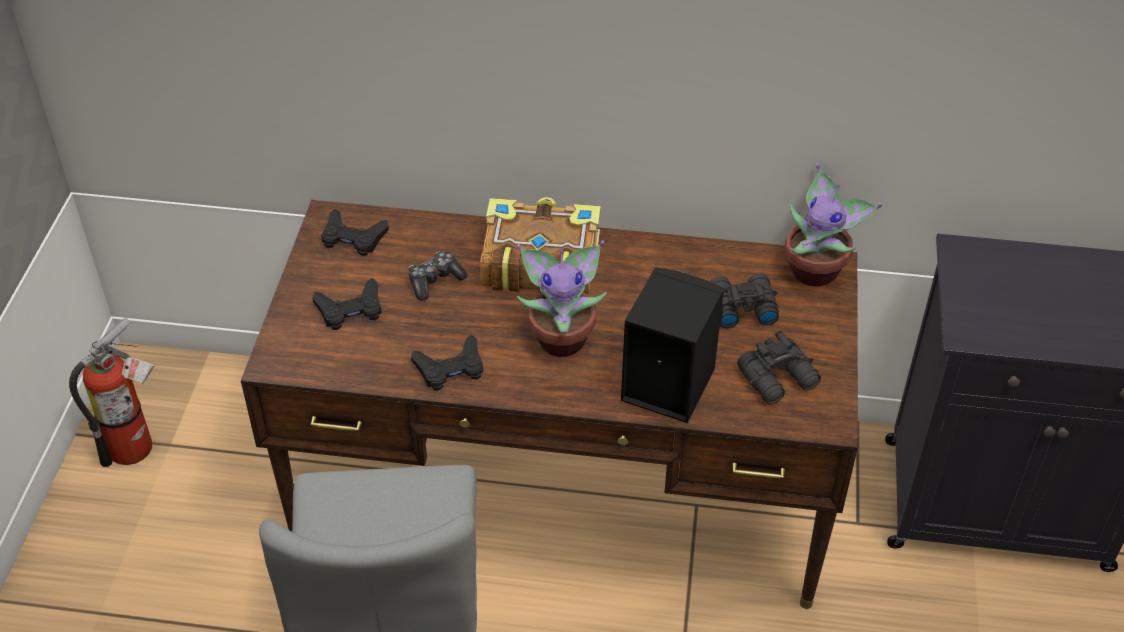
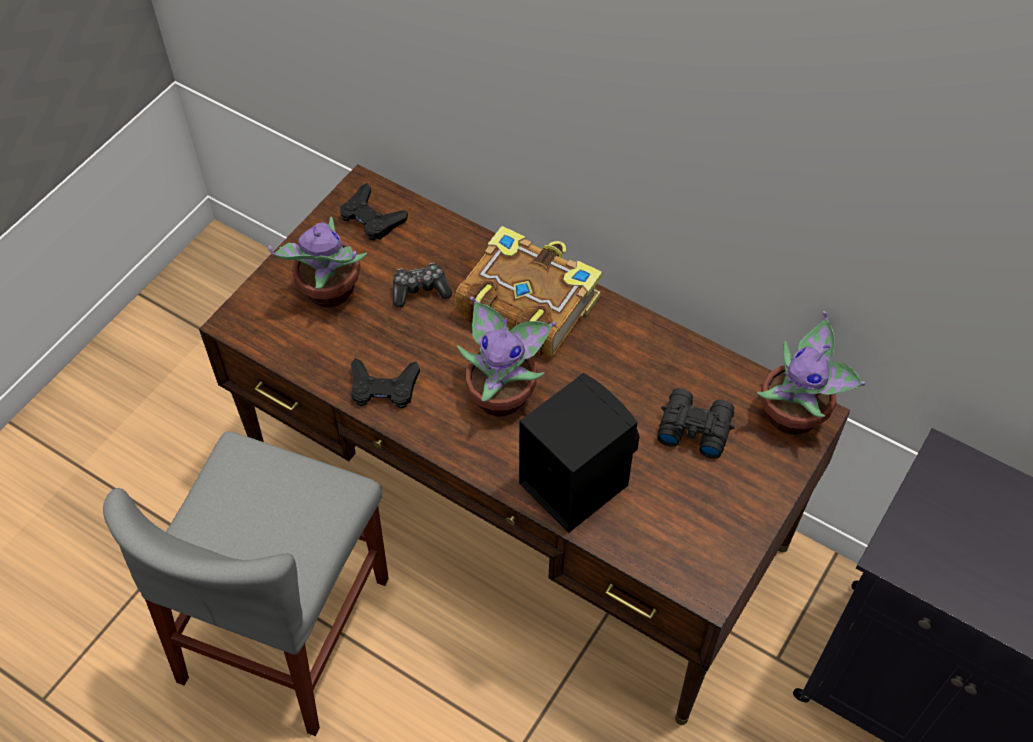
camera: 25 degrees right, 10 degrees up
fire extinguisher [69,318,154,467] -> none
black game controller [312,278,382,330] -> potted plant [268,217,367,308]
black binoculars [737,330,821,404] -> none

